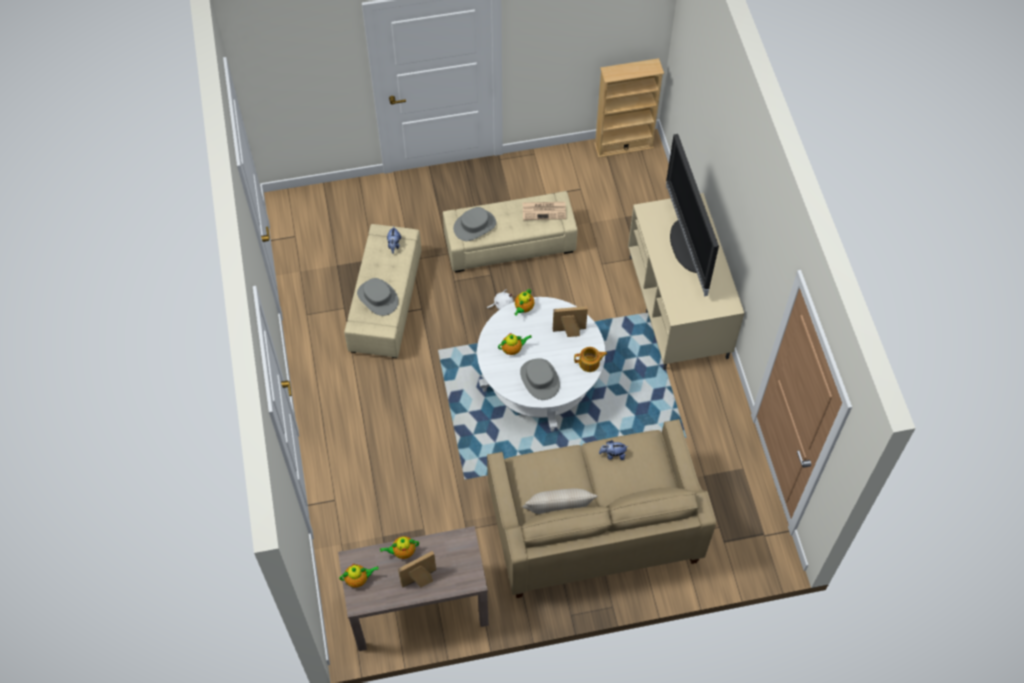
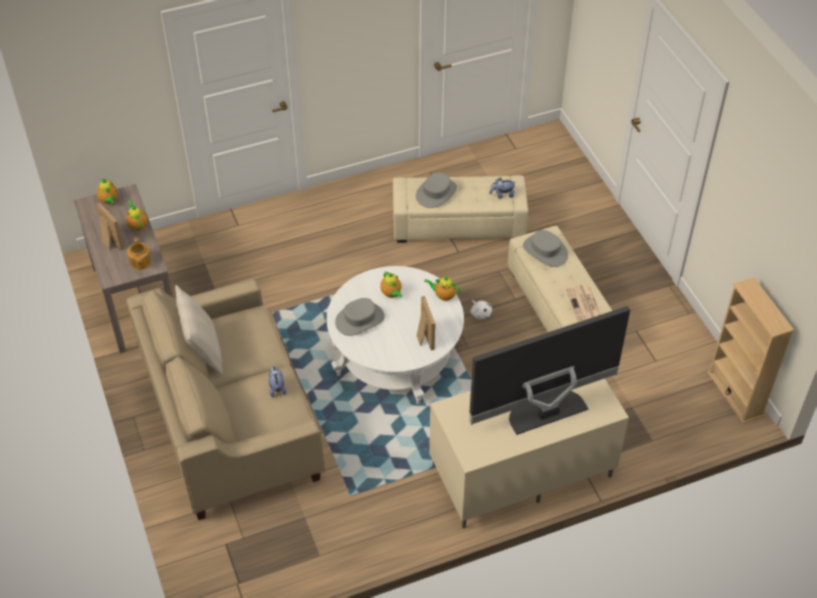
camera: 80 degrees right, 10 degrees down
teapot [574,347,607,372] -> teapot moved to [127,237,152,270]

